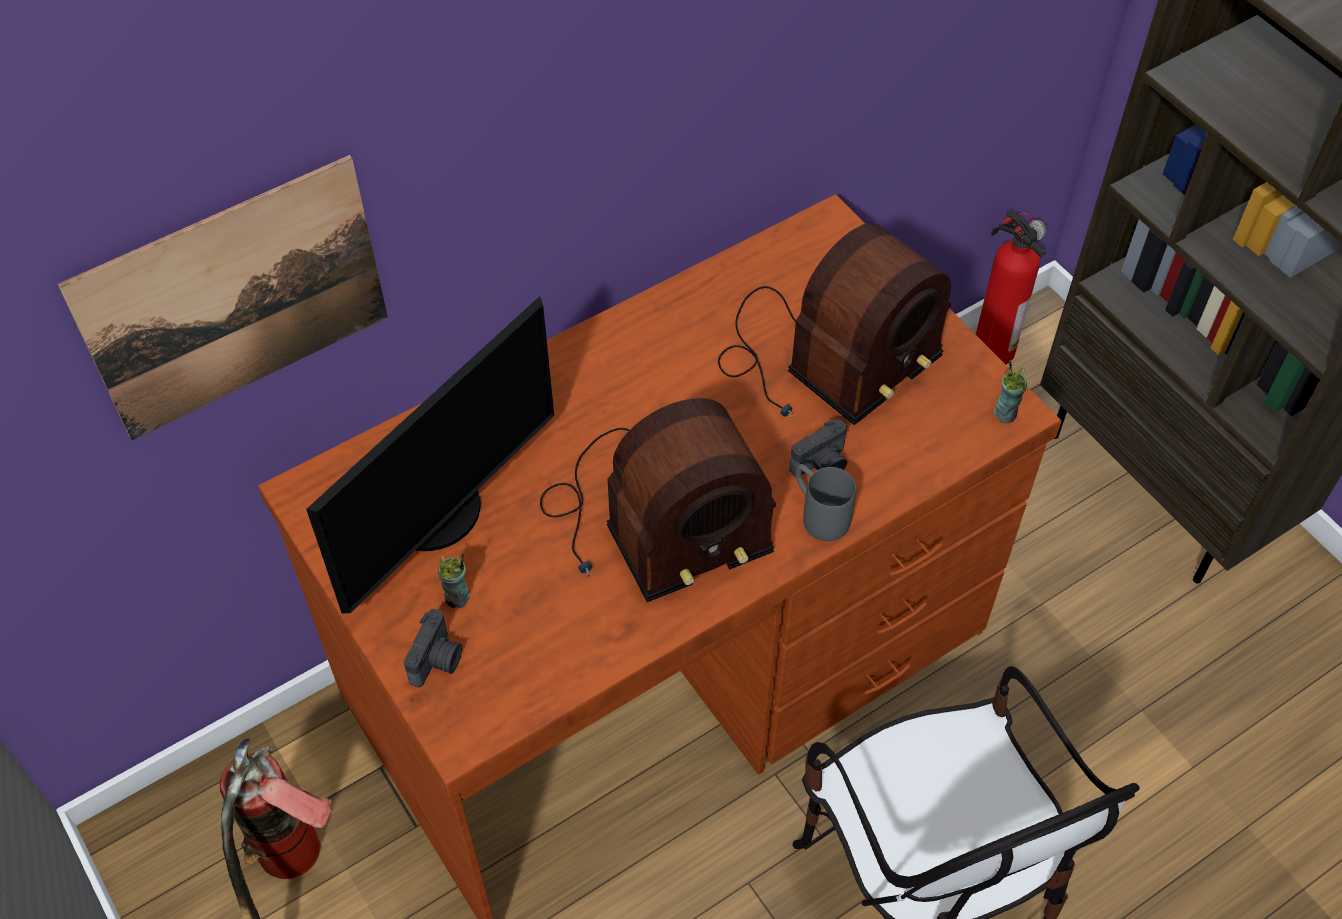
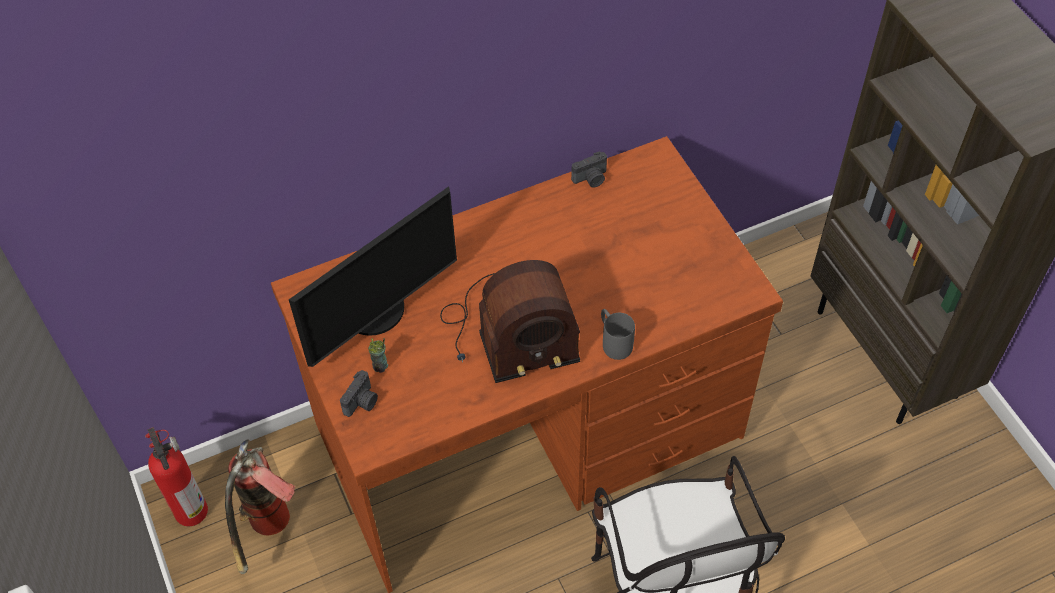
camera: 10 degrees right, 0 degrees up
picture [58,155,388,440] -> none
radio [718,223,951,425] -> none
camera [789,419,847,477] -> camera moved to [571,151,607,188]
fire extinguisher [976,209,1047,364] -> fire extinguisher moved to [145,427,208,526]
cup [993,361,1027,423] -> none

